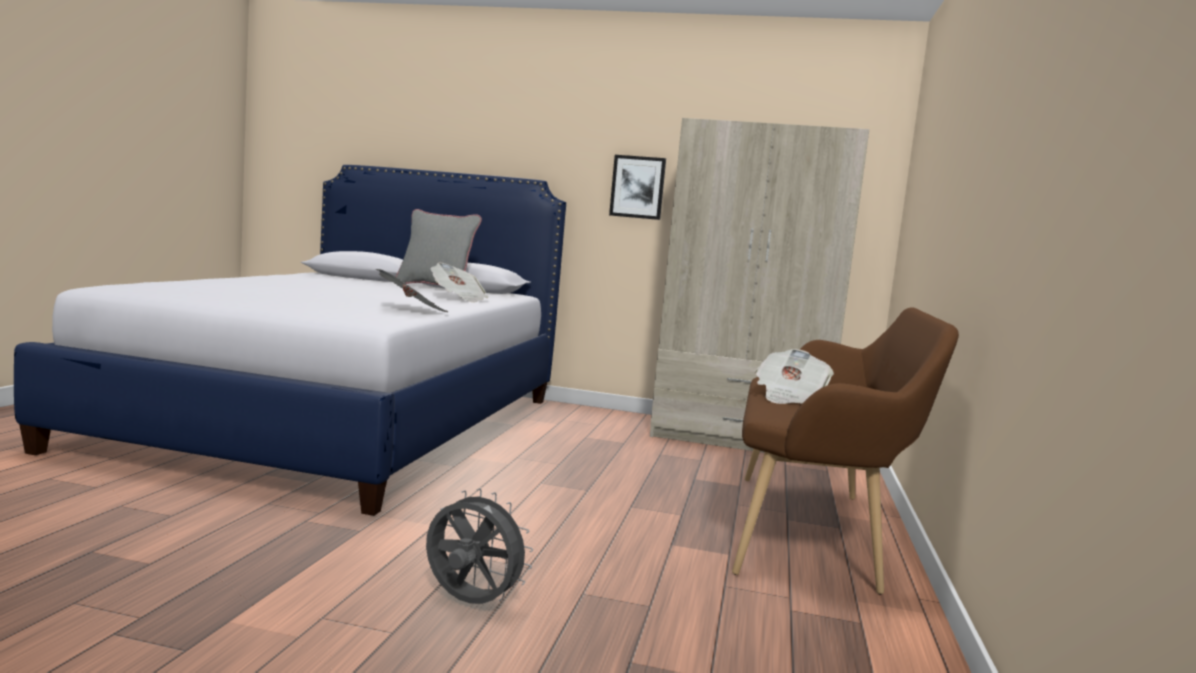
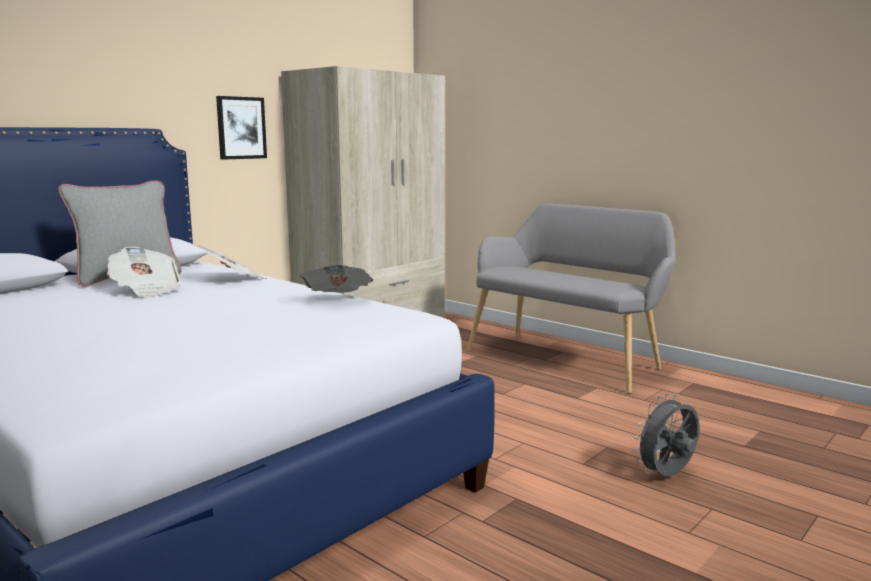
camera: 60 degrees left, 5 degrees up
brown bench [732,307,959,595] -> grey bench [467,203,675,394]
newspaper [755,349,834,404] -> newspaper moved to [107,246,180,298]

